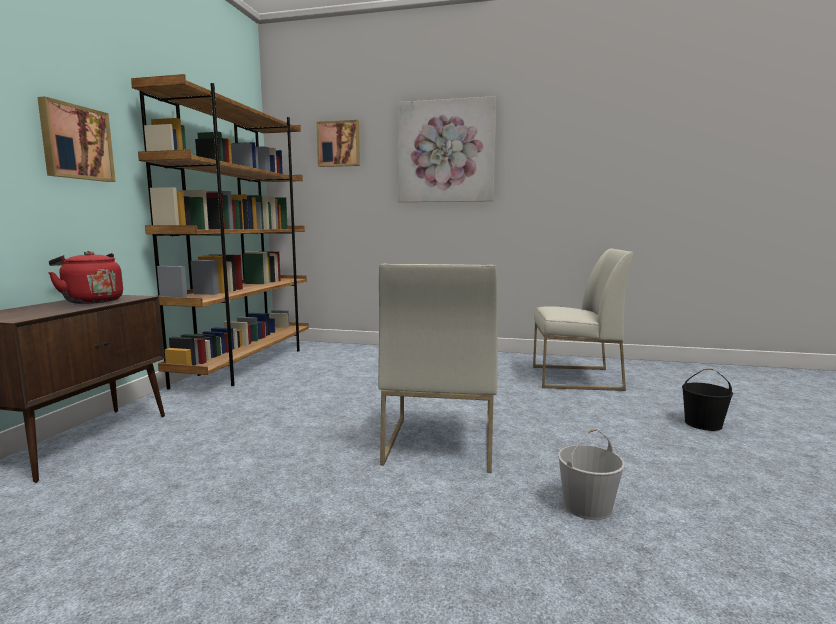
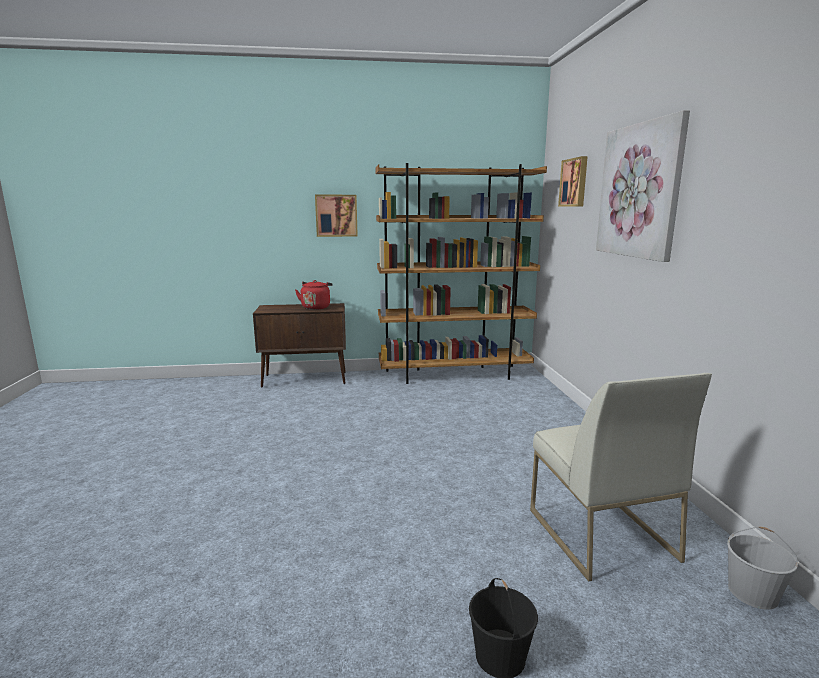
camera: 70 degrees right, 5 degrees up
white chair [378,264,498,473] -> none
white bucket [558,429,625,520] -> white bucket moved to [727,526,798,610]

